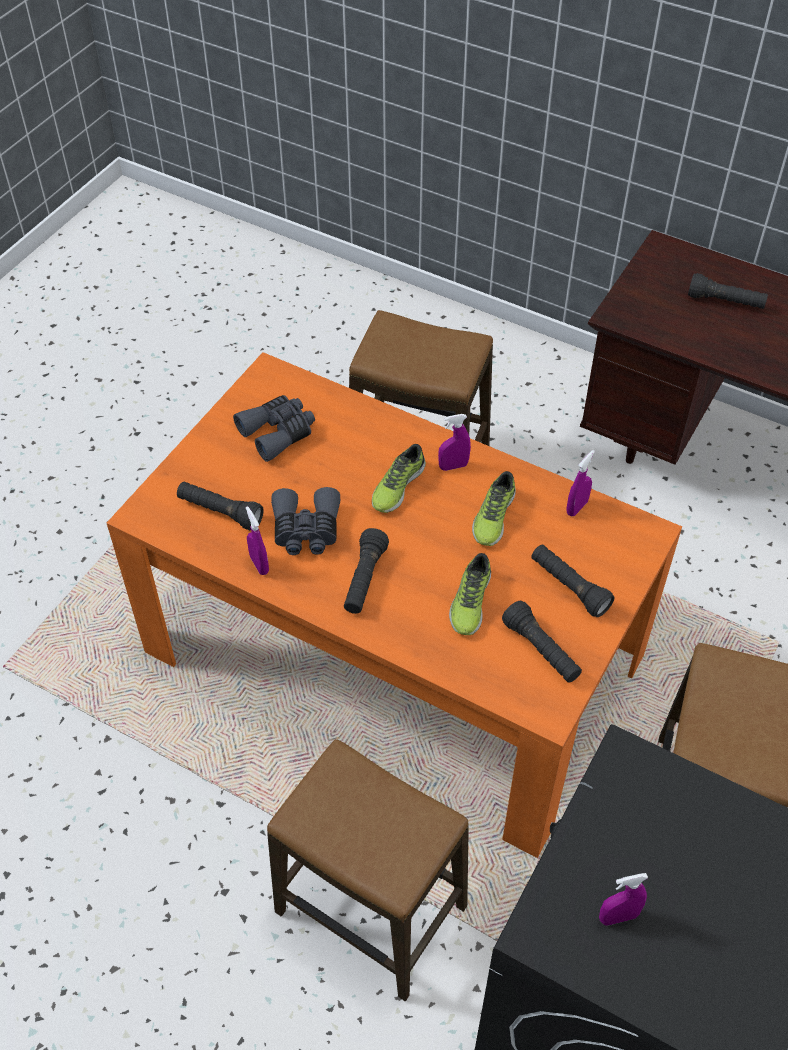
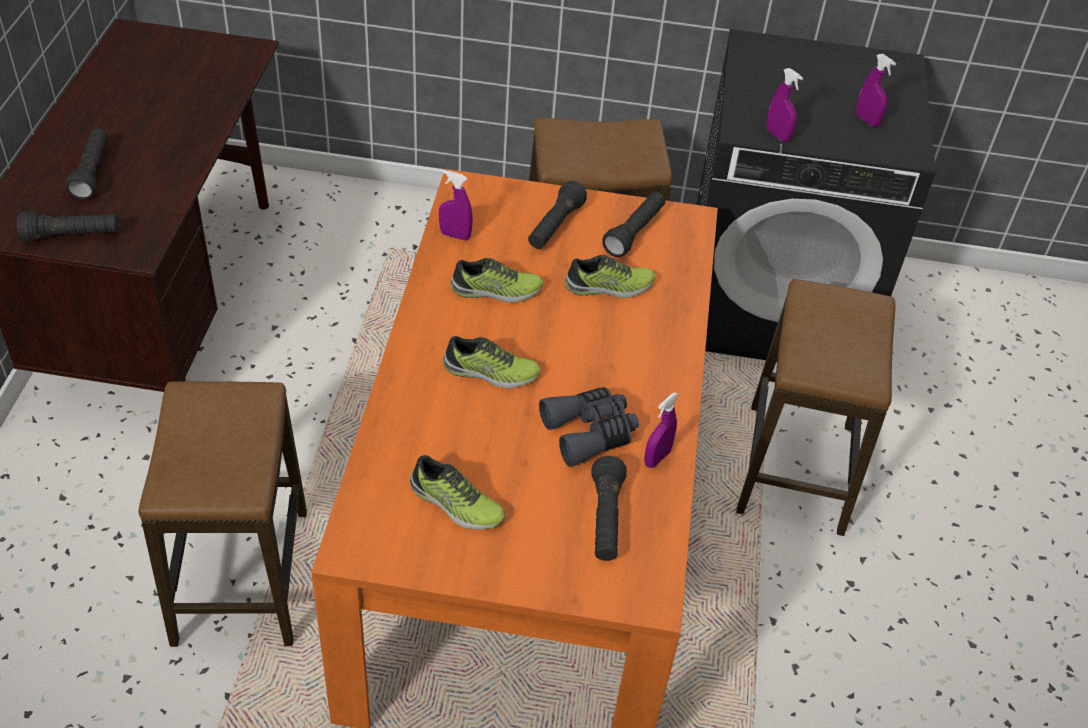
camera: 115 degrees left, 5 degrees down
grey binoculars [233,395,315,462] -> shoe [410,455,505,530]
black flashlight [344,528,389,614] -> black flashlight moved to [17,211,119,242]
purple spray bottle [438,414,471,471] -> purple spray bottle moved to [766,68,803,142]

